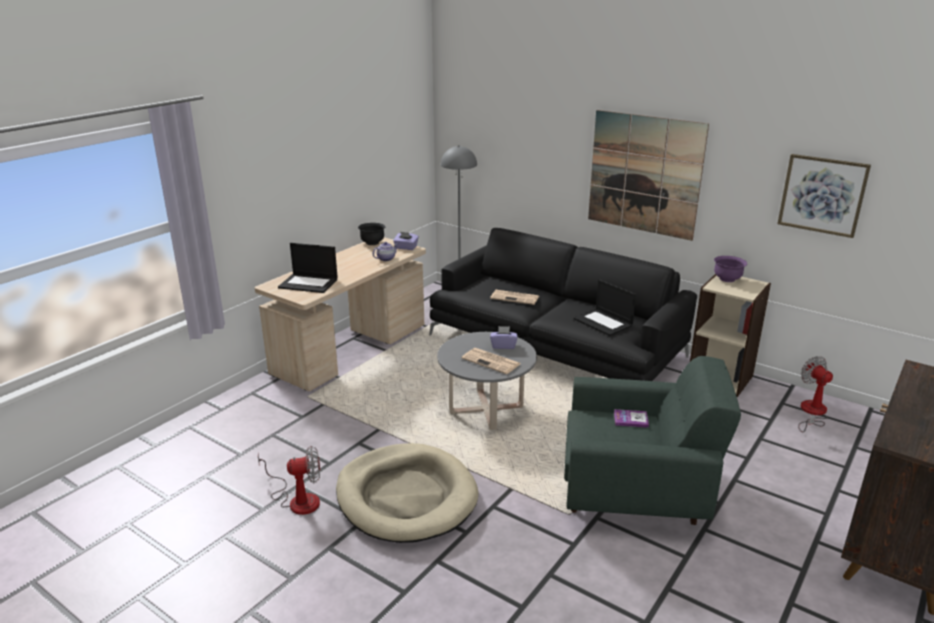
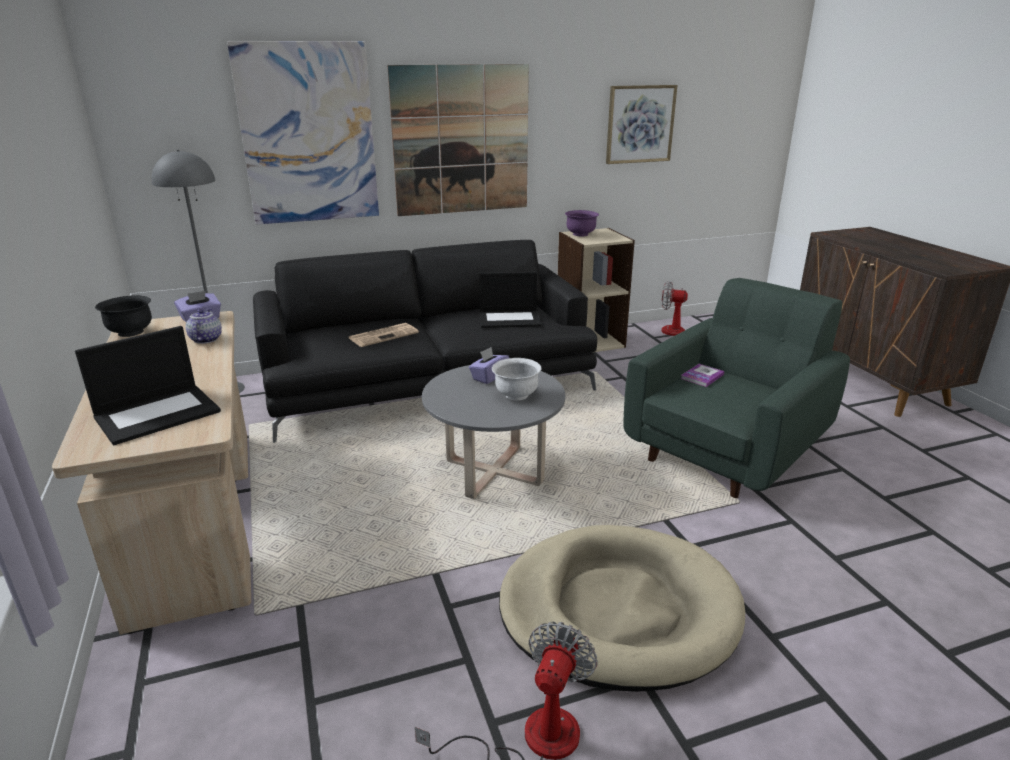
camera: 55 degrees left, 0 degrees up
newspaper [461,348,521,374] -> white bowl [492,358,541,400]
none -> picture [227,41,379,225]

